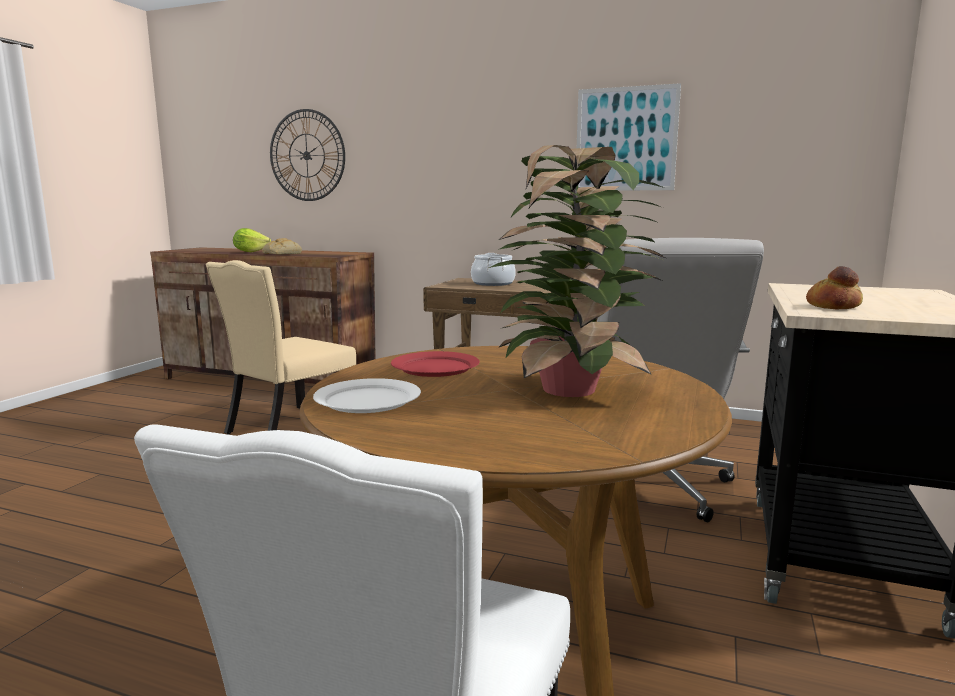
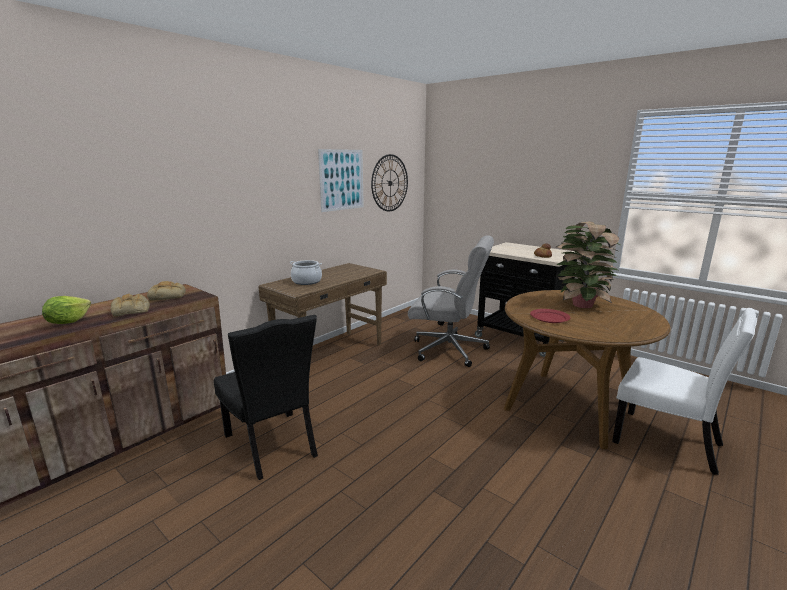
camera: 70 degrees left, 5 degrees up
beige chair [206,260,356,435] -> black chair [214,315,318,480]
wall clock [270,109,345,201] -> wall clock moved to [371,154,408,211]
white plate [313,378,421,413] -> none
none -> bread [147,281,186,301]

